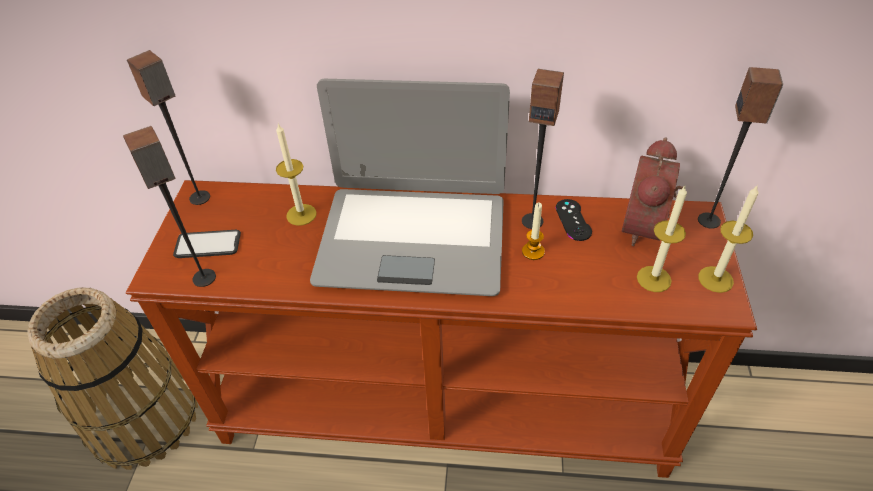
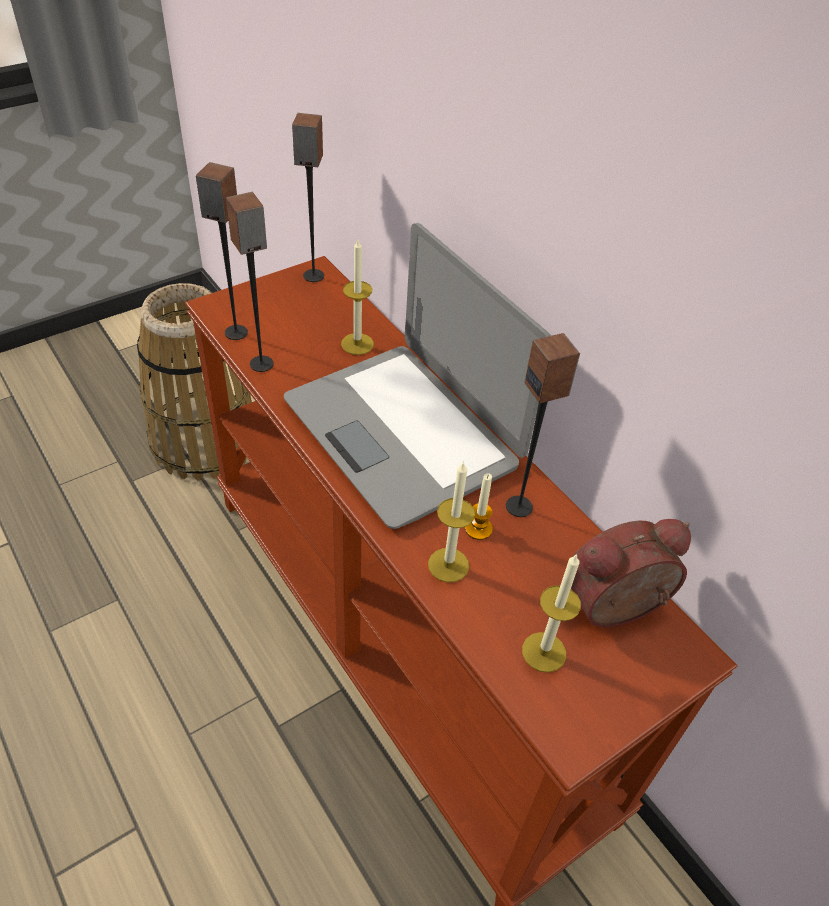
camera: 45 degrees right, 0 degrees up
phone [173,230,241,258] -> none
black game controller [556,199,592,241] -> none
speaker [698,67,783,229] -> speaker moved to [226,192,274,372]
candle [698,186,758,293] -> candle moved to [428,461,475,582]

